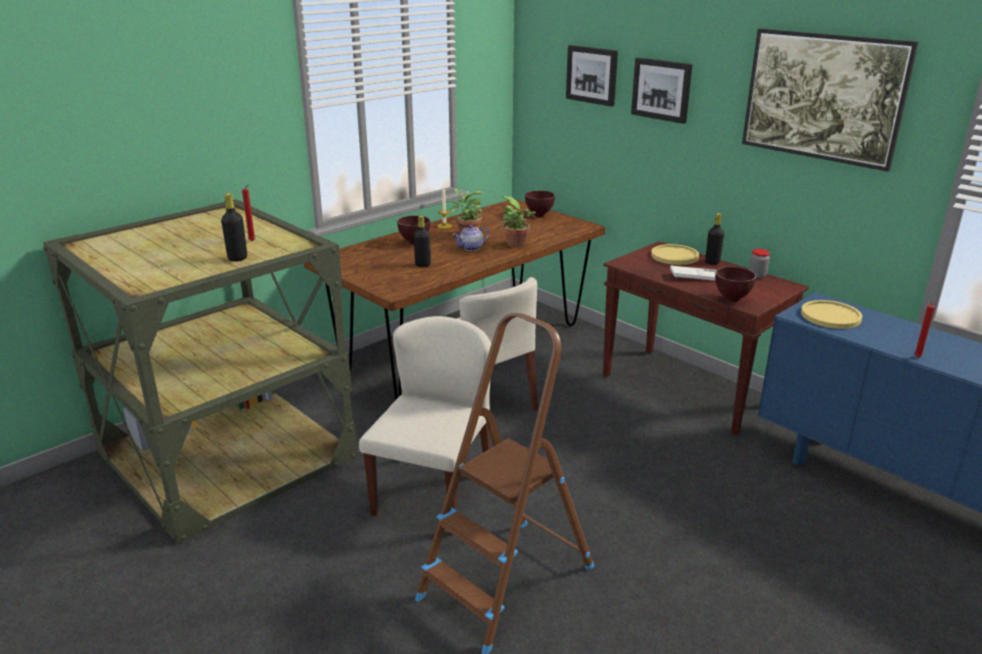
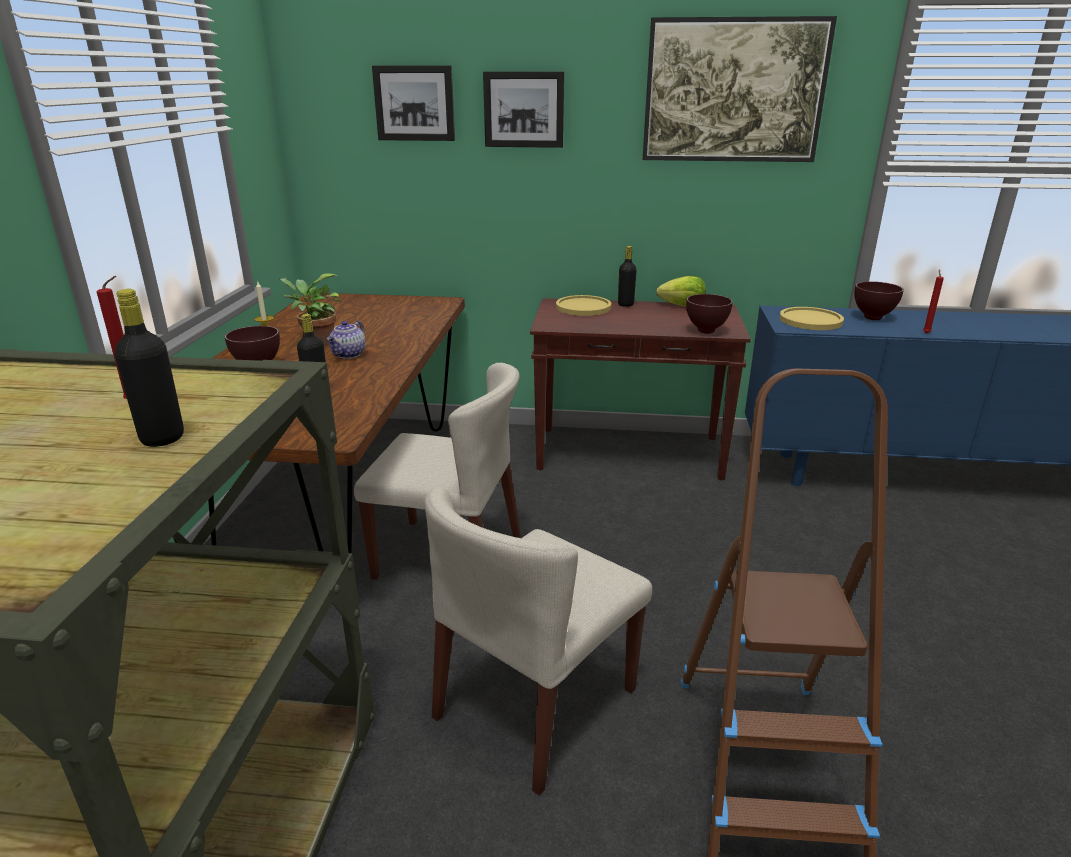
camera: 40 degrees left, 0 degrees up
beige chair [359,316,491,535] -> beige chair turned 120 degrees counterclockwise [424,487,652,796]
potted plant [501,196,536,248] -> none
brown bowl [525,190,555,217] -> brown bowl moved to [854,281,904,320]
white tray [670,265,716,281] -> none
jar [748,249,770,279] -> lettuce [656,276,706,306]

